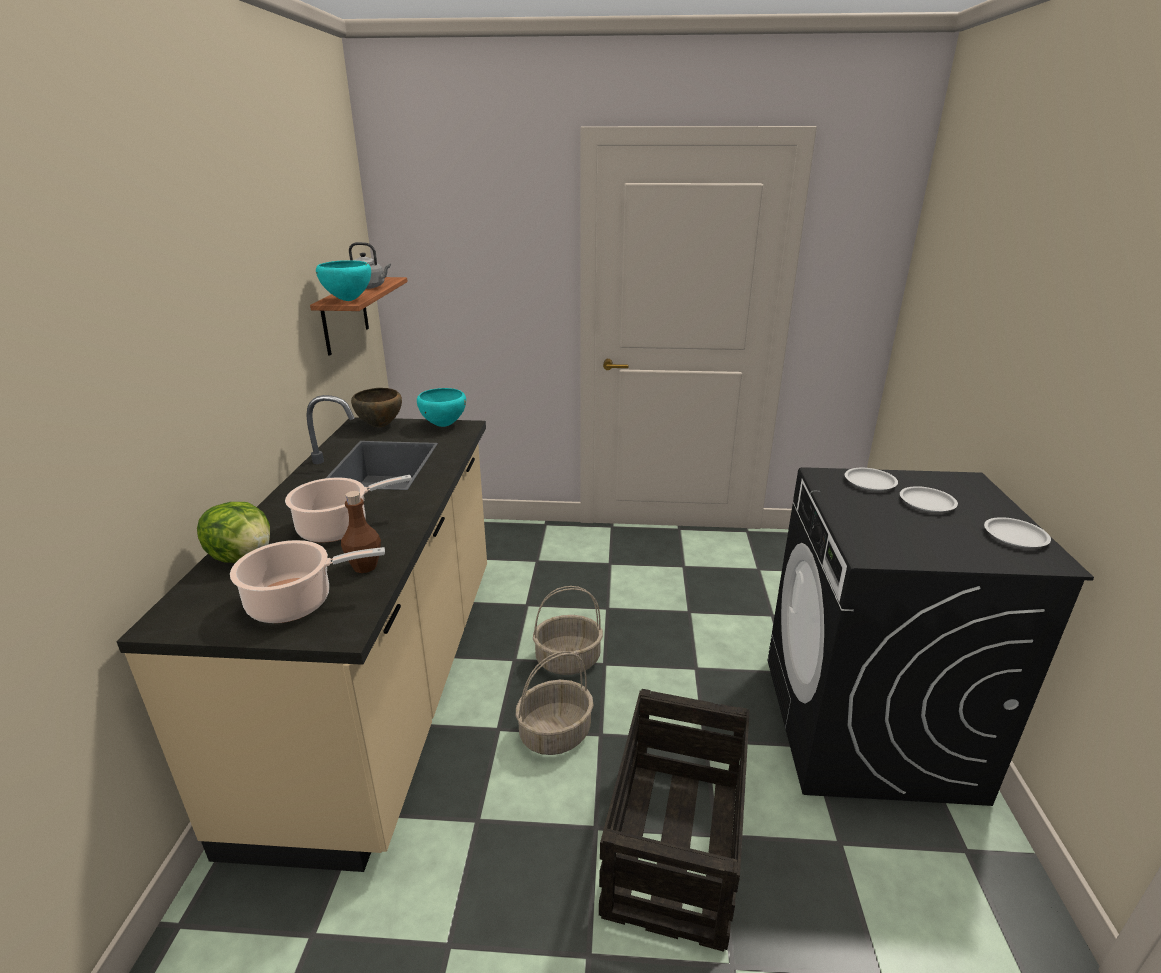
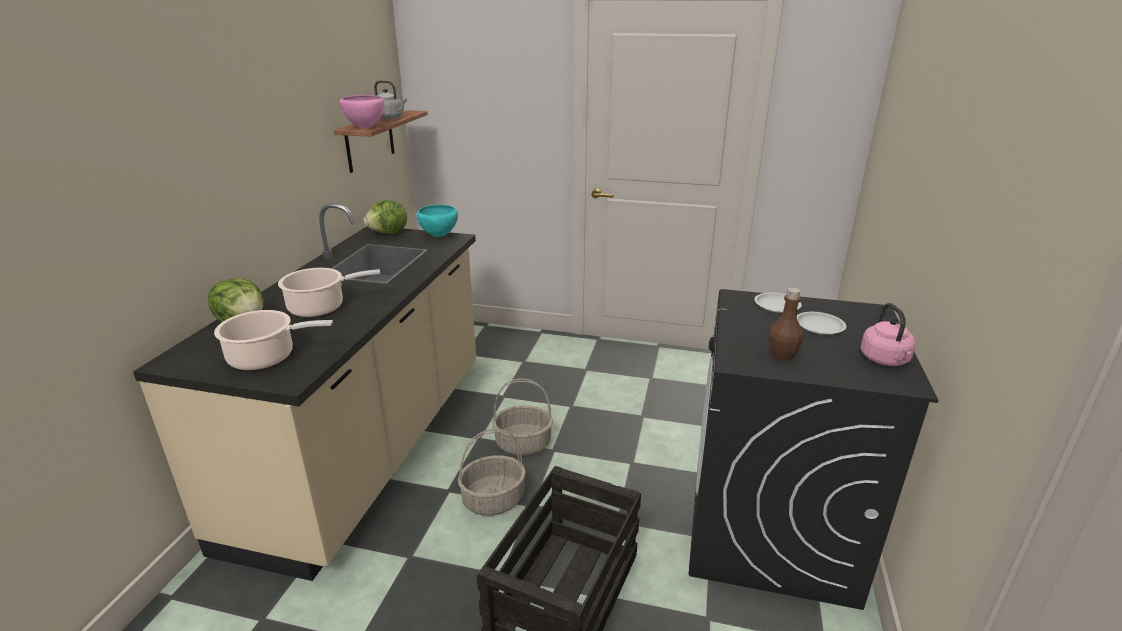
camera: 10 degrees right, 0 degrees up
turquoise bowl [316,260,371,301] -> pink bowl [339,95,384,128]
brown bottle [341,491,381,573] -> brown bottle moved to [769,288,803,361]
brown bowl [351,388,402,427] -> lettuce [363,200,407,234]
white plate [984,517,1051,548] -> pink kettle [861,303,916,366]

